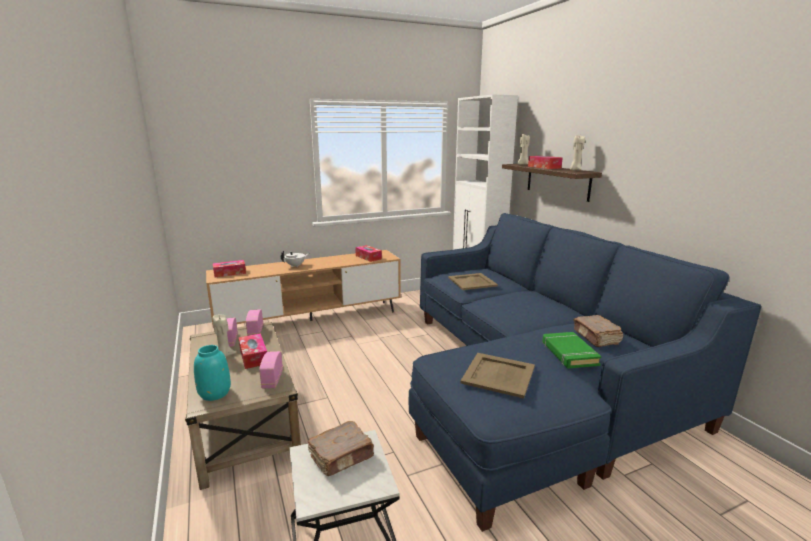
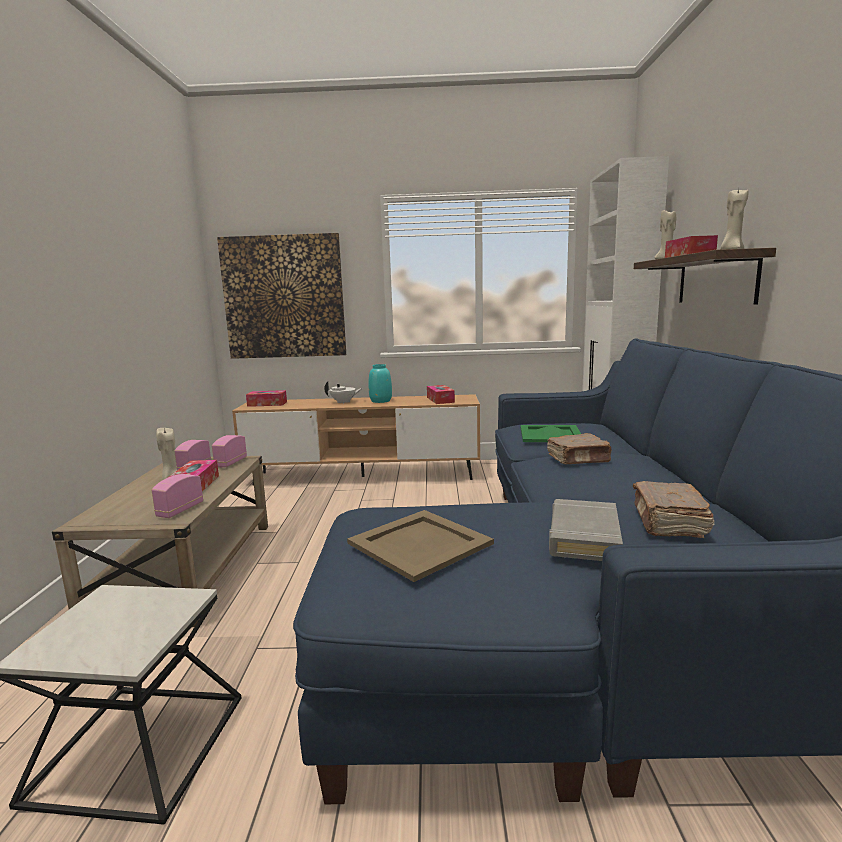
camera: 25 degrees right, 5 degrees down
turquoise vase [194,345,231,401] -> turquoise vase moved to [369,364,392,403]
brown book [308,421,374,476] -> brown book moved to [547,433,612,464]
beige tray [448,273,498,290] -> green tray [520,425,581,442]
green book [543,332,602,368] -> grey book [549,499,623,561]
none -> picture [217,233,346,359]

